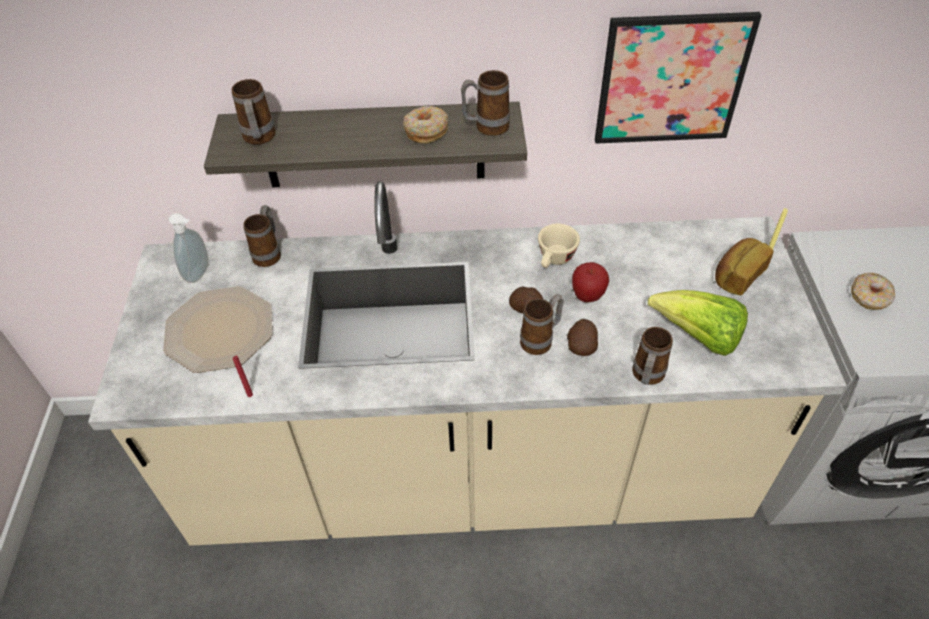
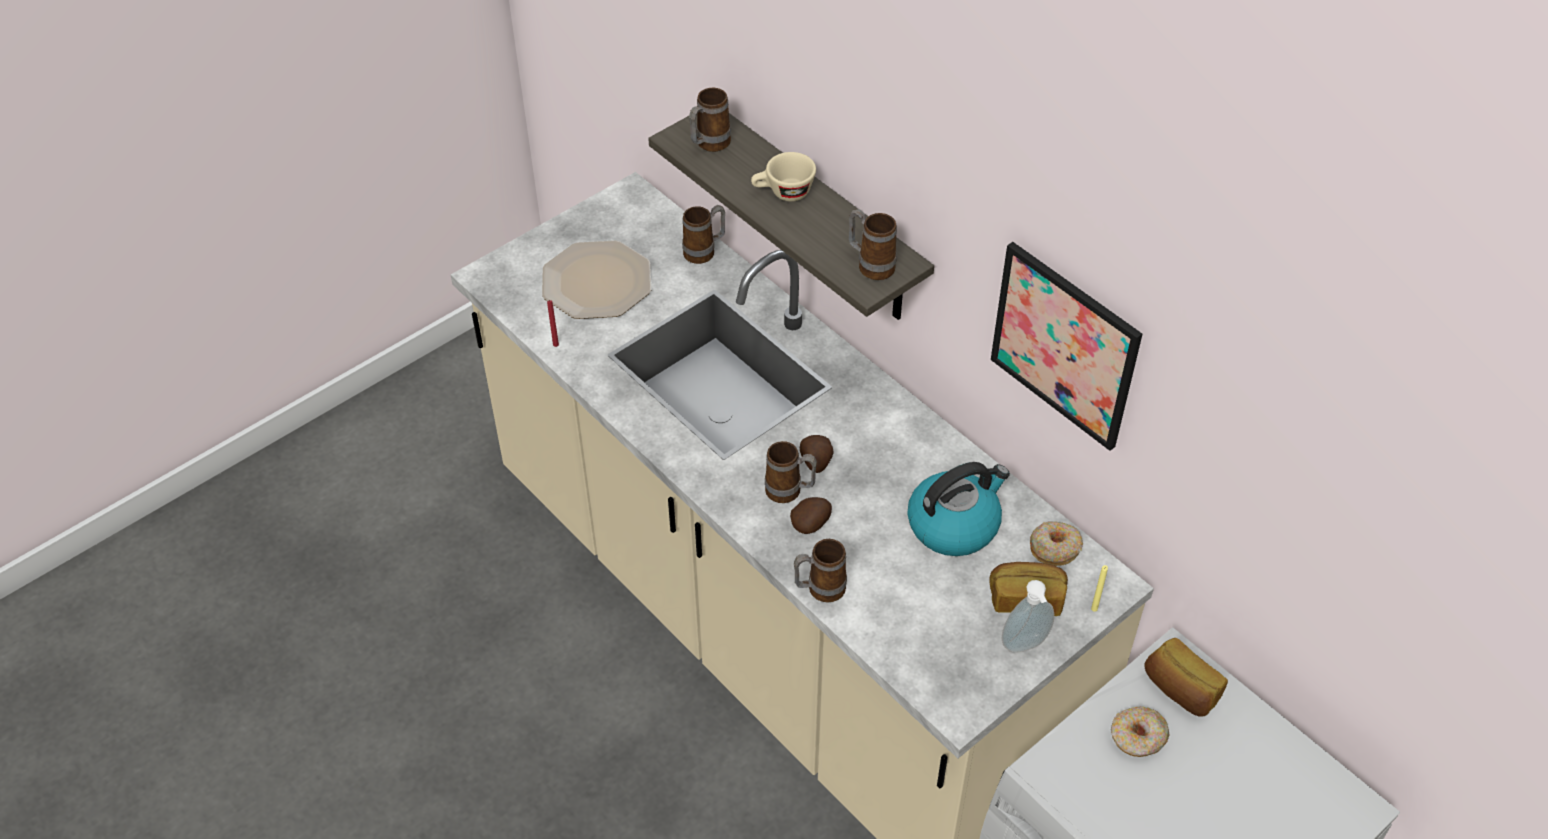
camera: 50 degrees right, 0 degrees up
soap dispenser [168,213,208,283] -> soap dispenser moved to [1001,580,1054,653]
donut [403,106,448,144] -> donut moved to [1030,521,1083,566]
beige cup [538,224,580,268] -> beige cup moved to [751,152,816,202]
apple [572,262,609,302] -> none
lettuce [648,290,748,356] -> none
none -> kettle [908,462,1010,556]
none -> bread [1145,638,1228,717]

